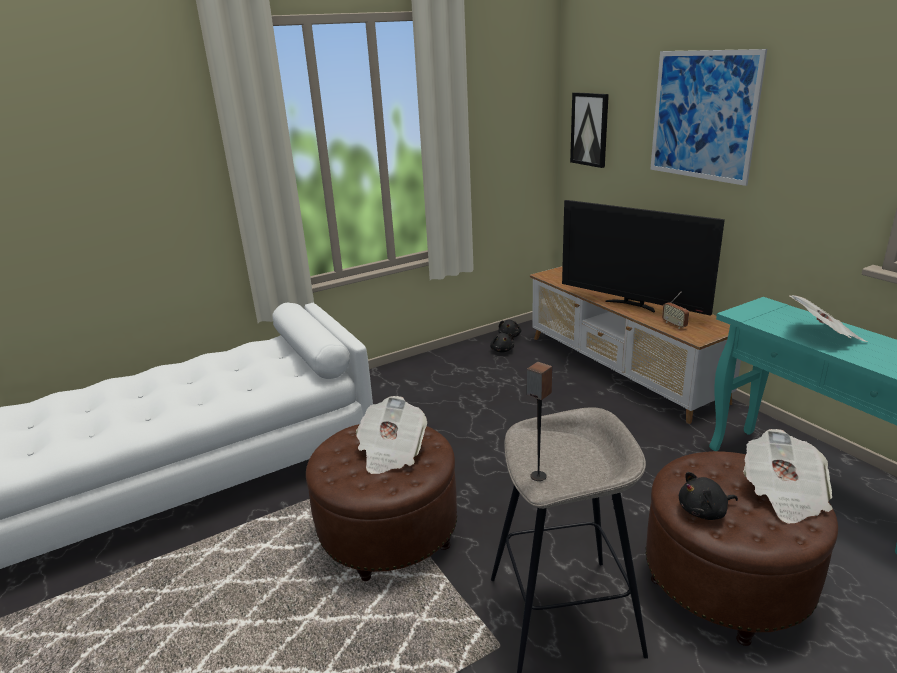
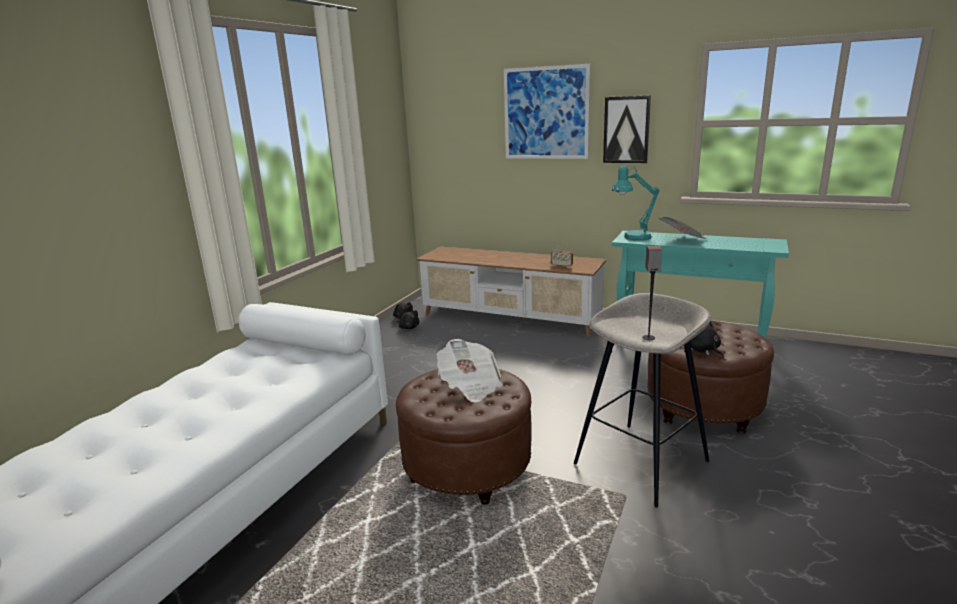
camera: 35 degrees left, 5 degrees down
television [562,200,725,316] -> none
picture [570,92,609,168] -> picture moved to [603,95,651,163]
black plush toy [679,472,738,520] -> black plush toy turned 120 degrees clockwise [690,321,724,358]
newspaper [743,429,832,524] -> none
none -> turquoise table lamp [612,165,660,241]

